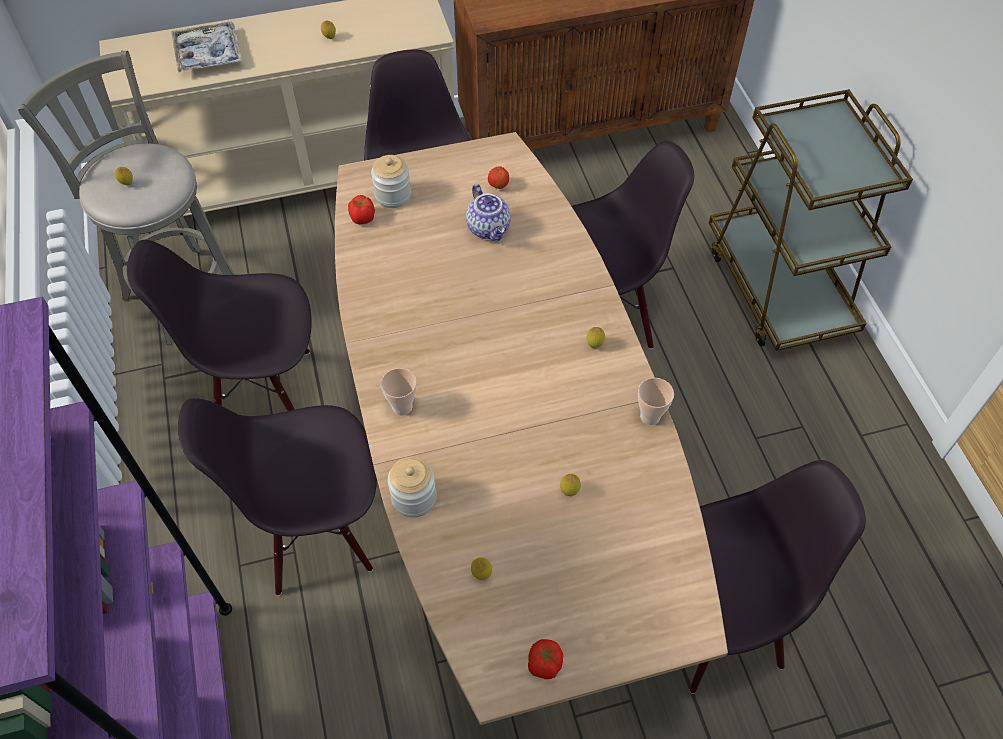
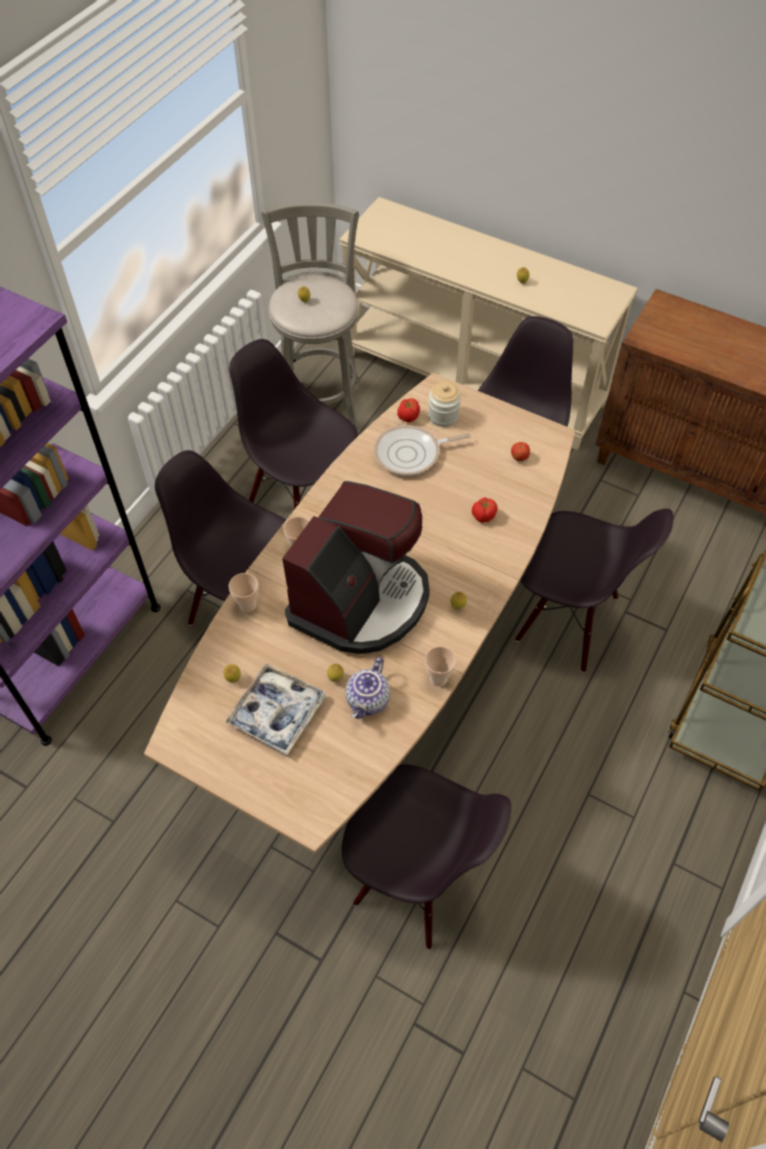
camera: 45 degrees right, 0 degrees up
tray [171,22,242,73] -> tray moved to [225,662,326,755]
jar [388,457,437,518] -> cup [229,573,259,612]
teapot [466,184,511,241] -> teapot moved to [345,657,390,719]
tomato [528,639,563,679] -> tomato moved to [472,497,498,523]
none -> coffee machine [282,481,430,654]
none -> frying pan [374,425,471,476]

